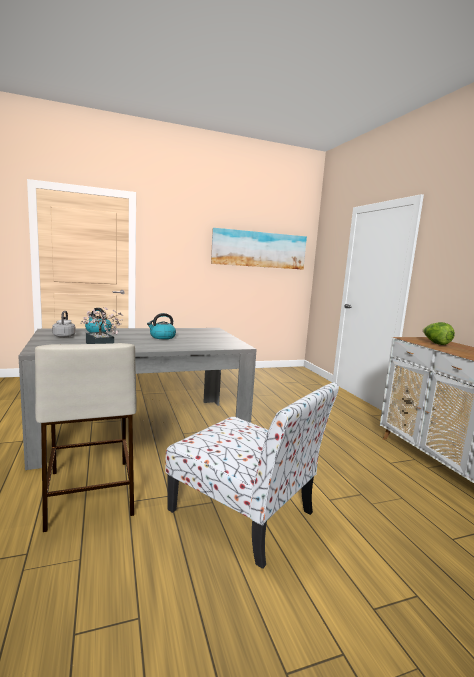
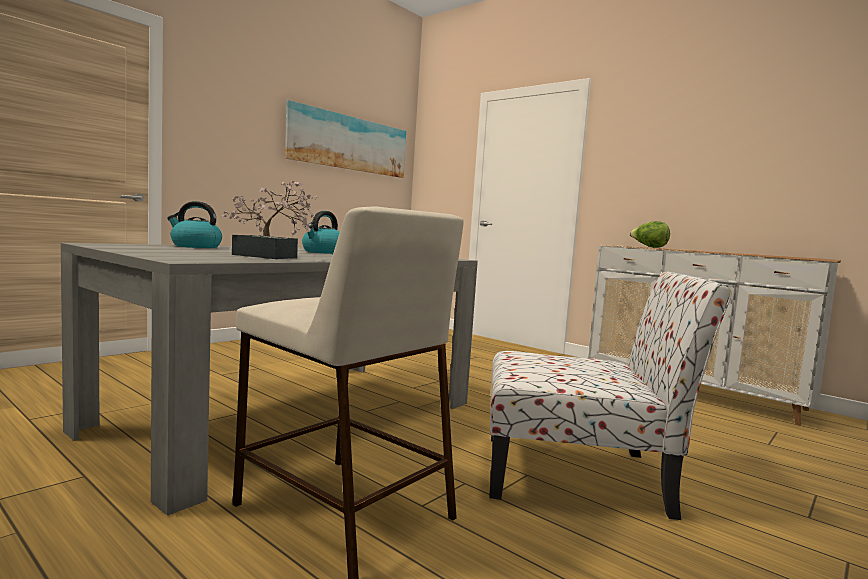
camera: 30 degrees left, 5 degrees down
grey kettle [52,311,76,338] -> none

